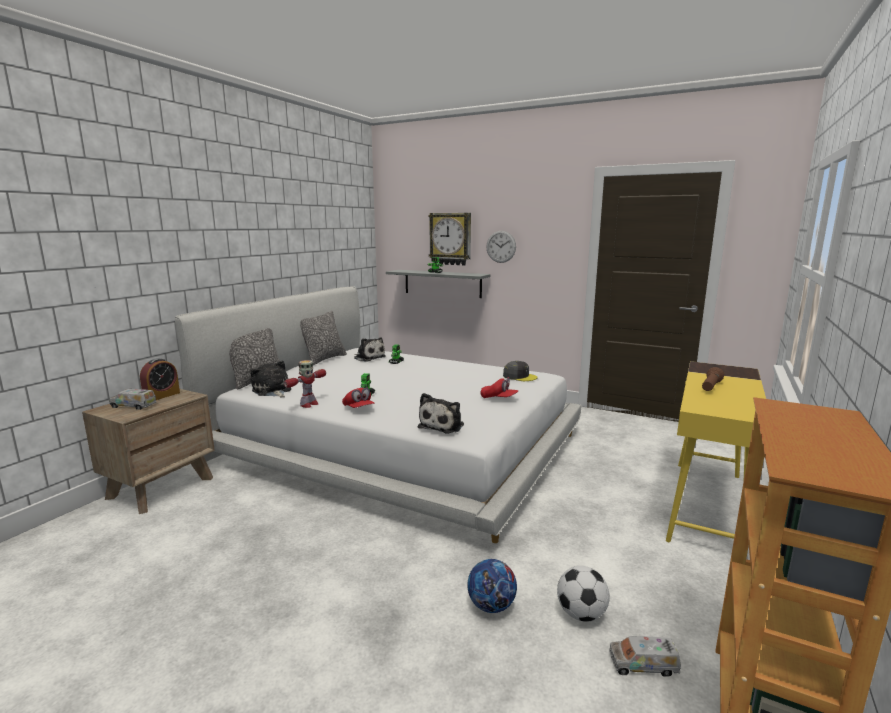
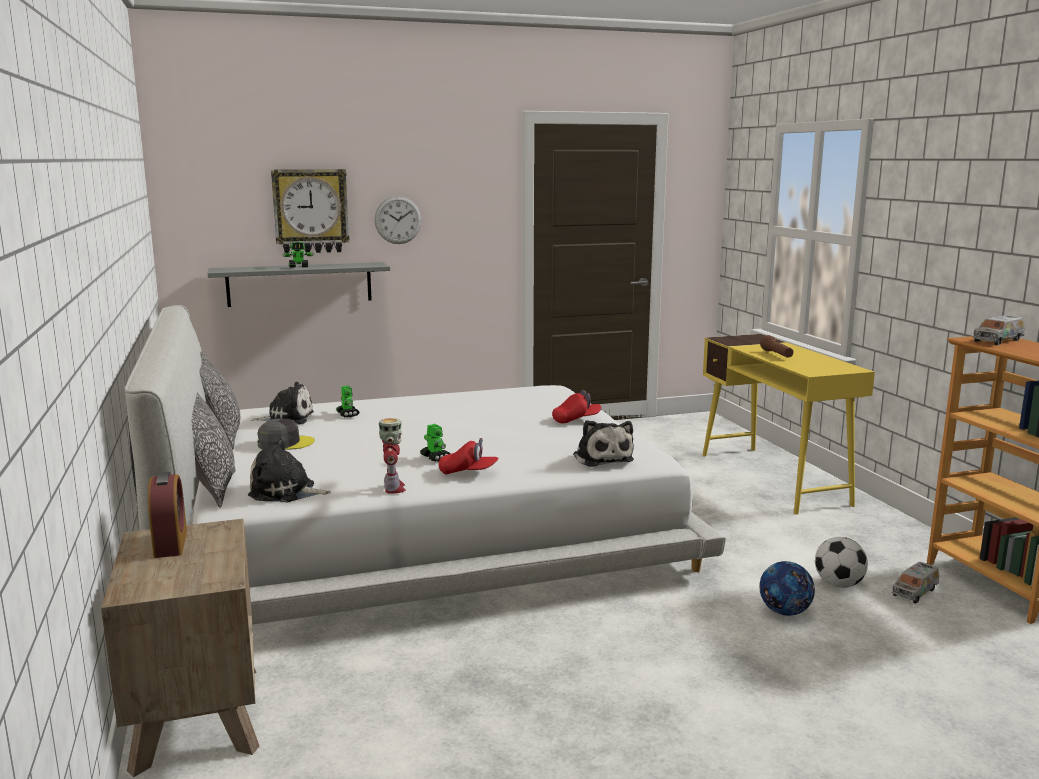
camera: 45 degrees left, 0 degrees up
toy truck [109,389,157,410] -> toy truck moved to [973,315,1025,345]
grey cap [503,361,538,381] -> grey cap moved to [257,418,315,450]

